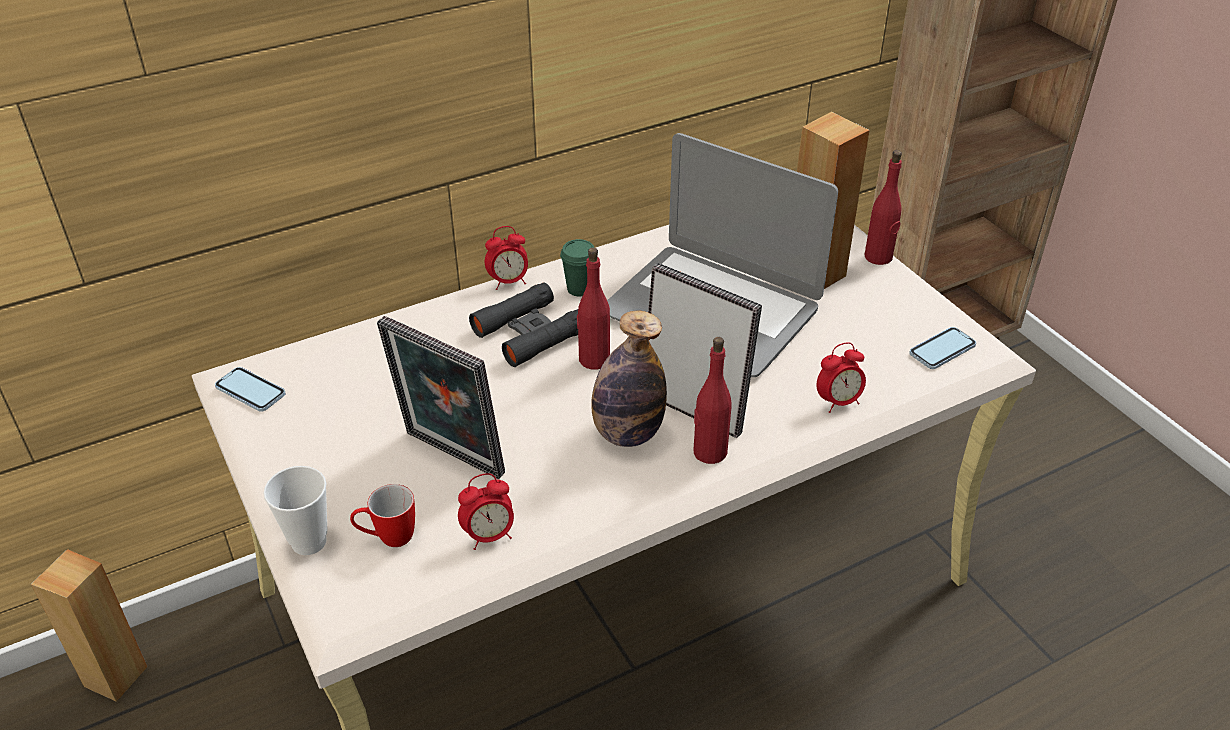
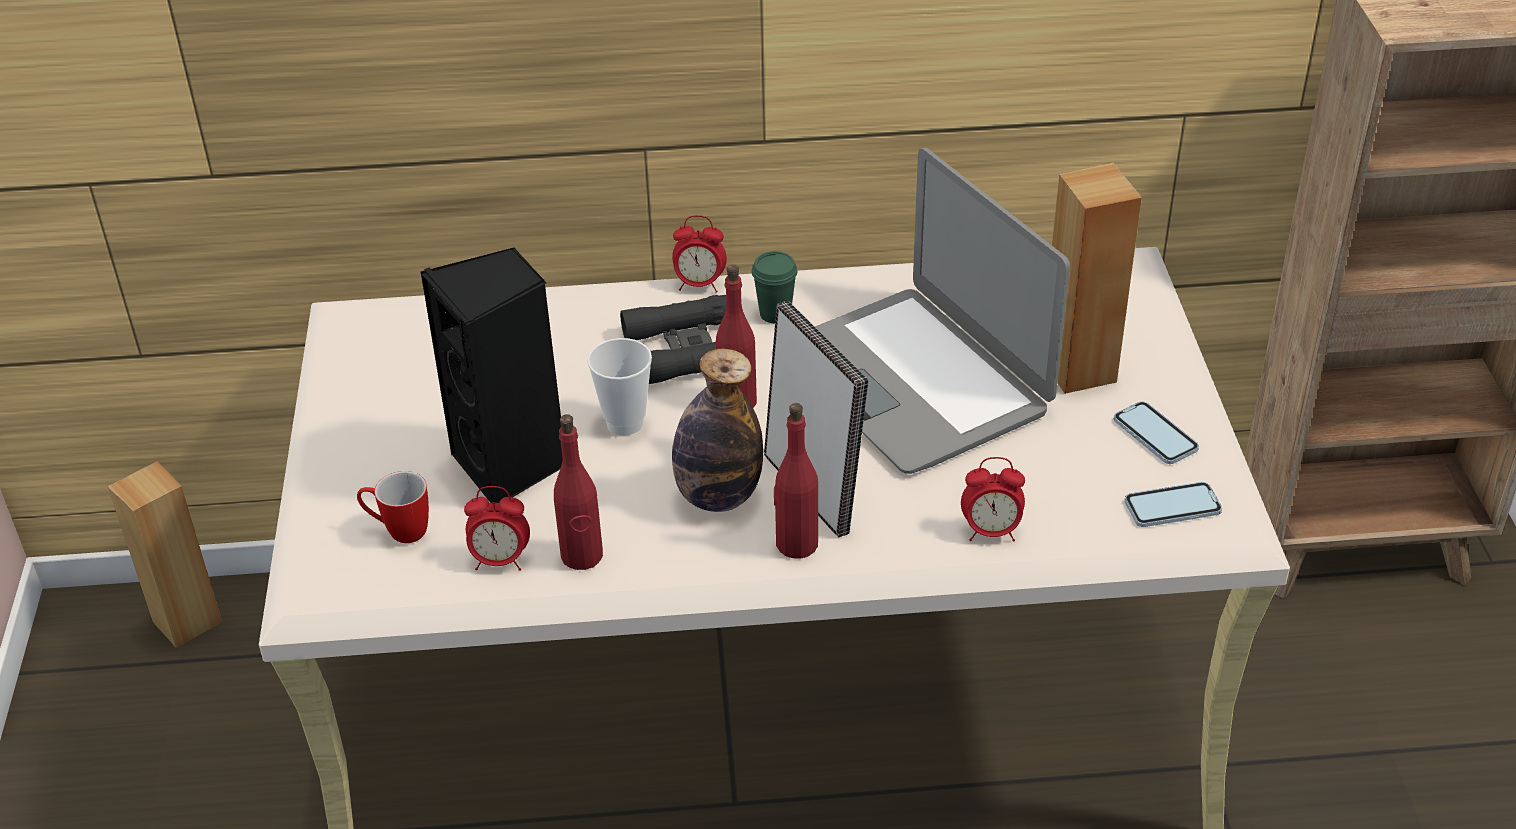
camera: 25 degrees right, 0 degrees up
phone [215,367,286,412] -> phone moved to [1114,401,1199,464]
cup [263,466,327,555] -> cup moved to [587,338,652,436]
picture frame [377,316,505,479] -> black speaker [421,247,563,503]
red bottle [864,150,902,265] -> red bottle moved to [554,414,603,570]

